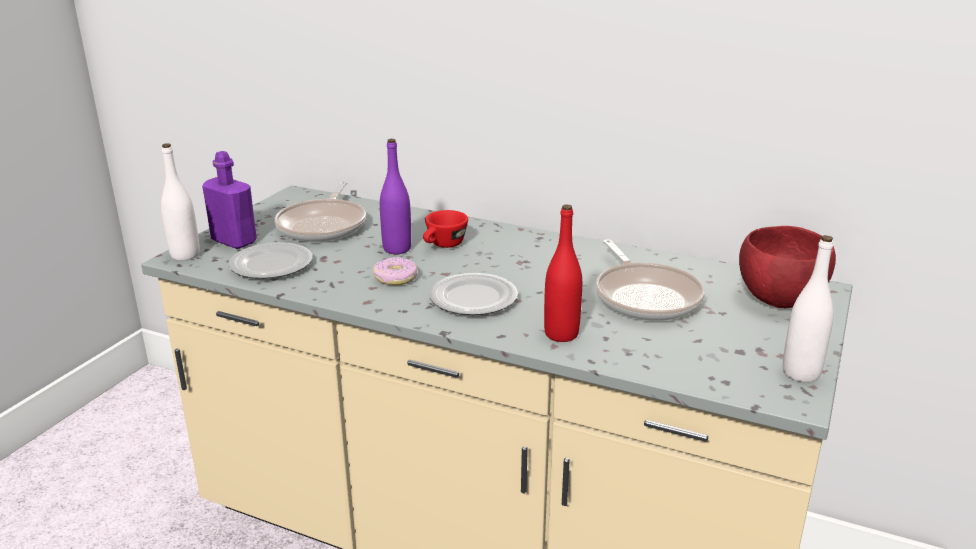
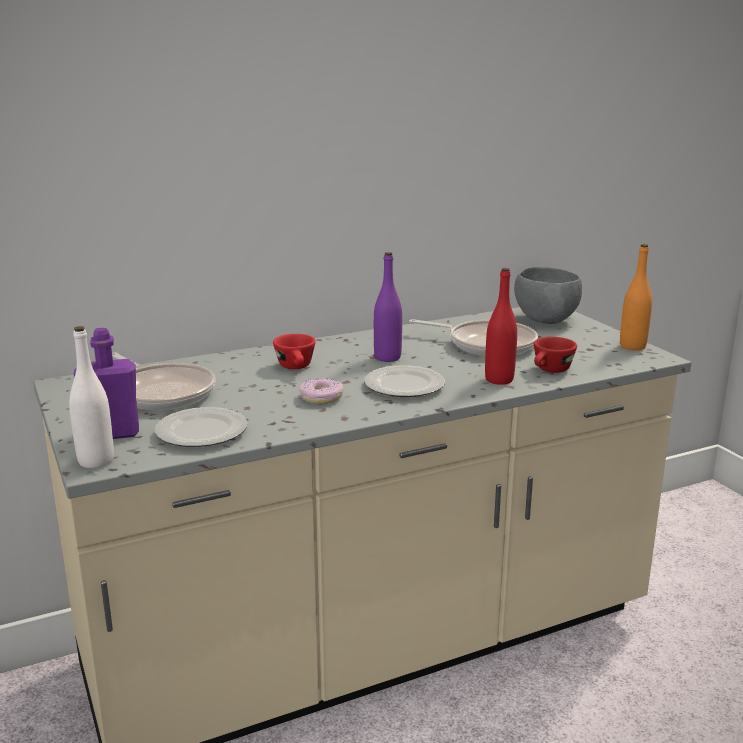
camera: 50 degrees left, 5 degrees down
purple bottle [380,139,411,254] -> purple bottle moved to [374,252,402,362]
red bowl [739,226,836,308] -> grey bowl [514,267,582,324]
white bottle [783,235,834,383] -> orange bottle [620,244,652,350]
none -> red cup [534,337,577,373]

